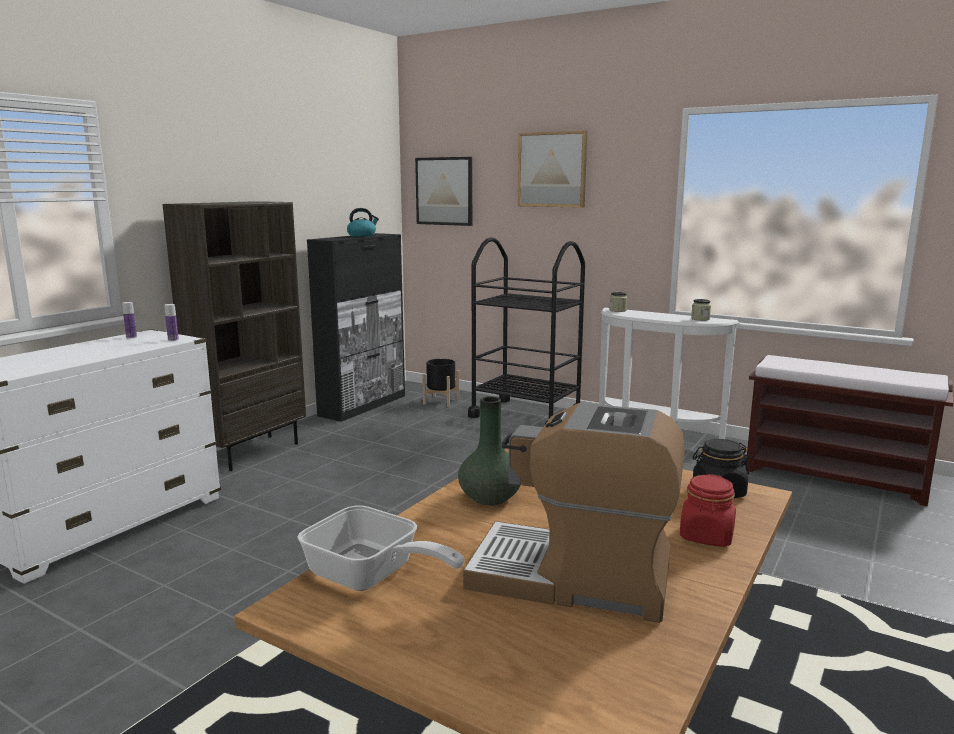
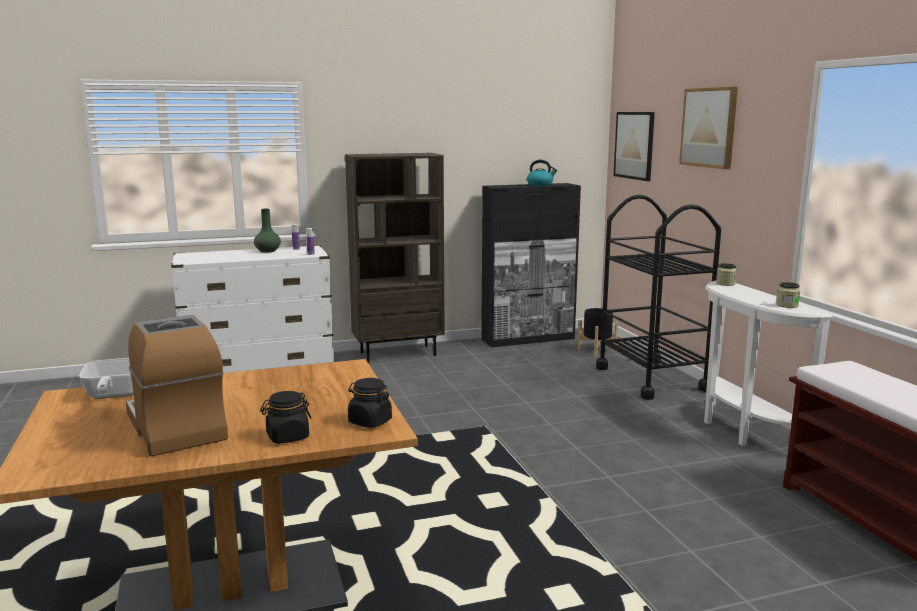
camera: 40 degrees right, 0 degrees up
green vase [458,396,521,506] -> green vase moved to [254,209,281,253]
red jar [680,474,736,547] -> black jar [260,391,311,444]

